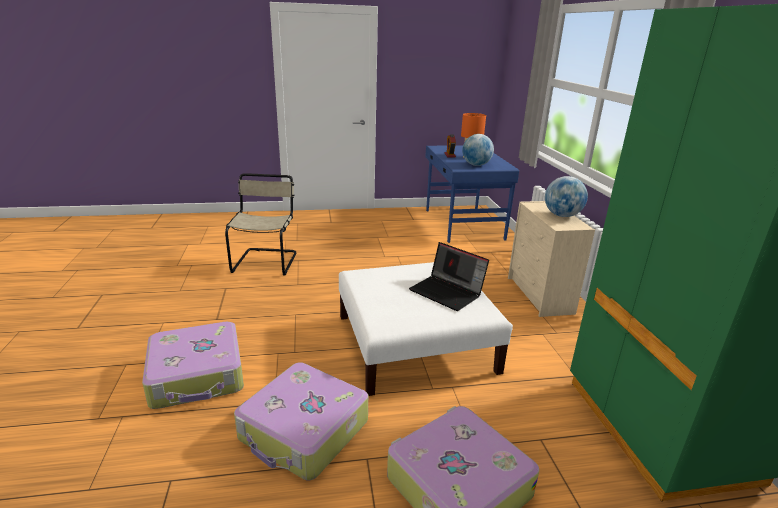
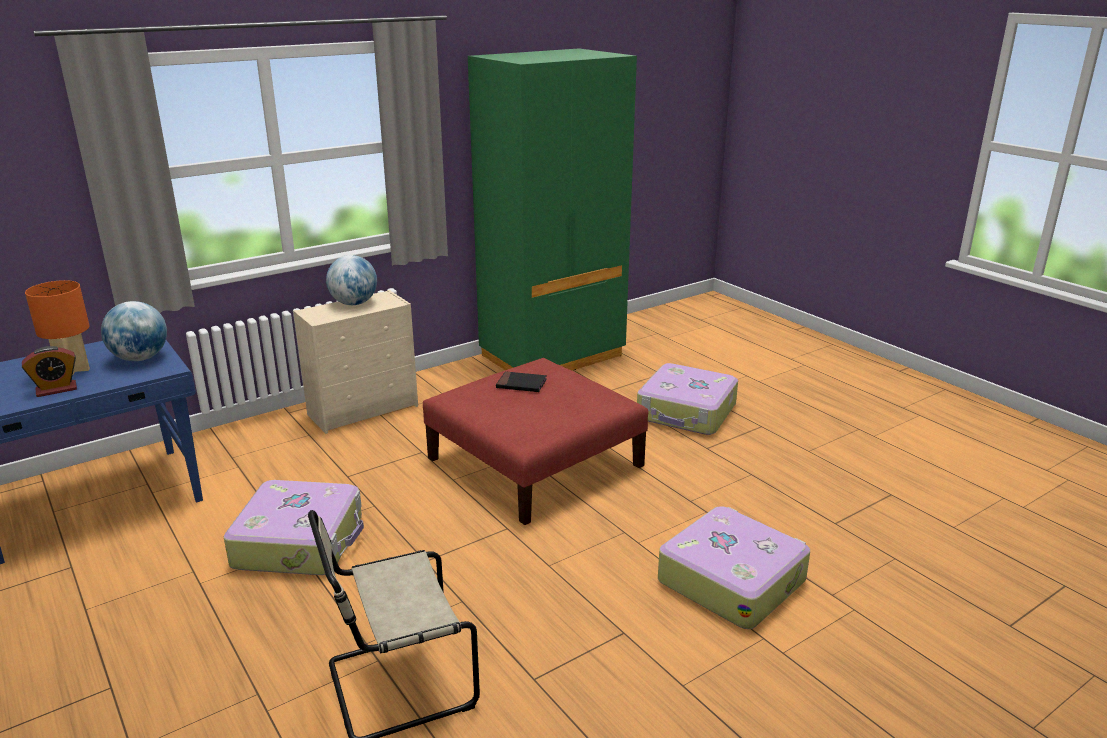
camera: 115 degrees left, 0 degrees up
suitcase [234,363,368,480] -> suitcase moved to [224,480,364,575]
white ottoman [339,262,513,396] -> red ottoman [423,358,649,525]
laptop [409,242,489,311] -> black book [496,371,547,392]

